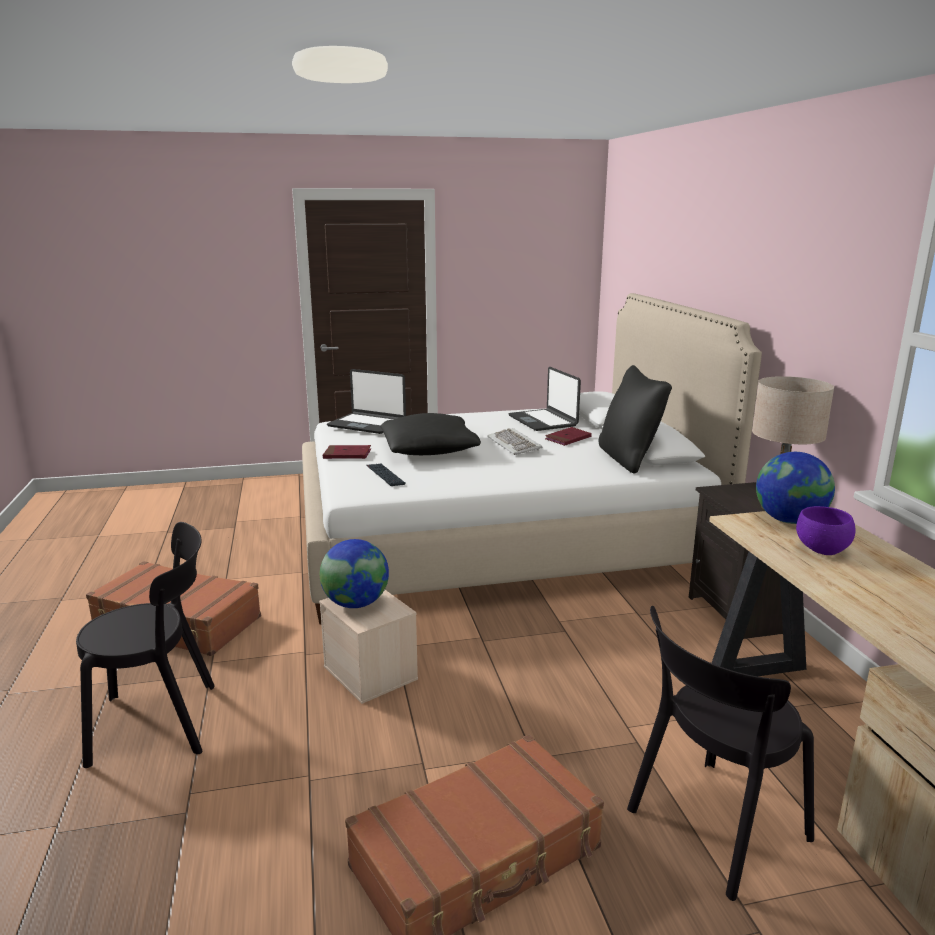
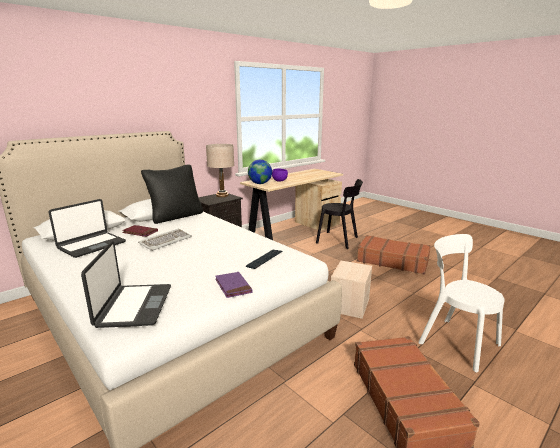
camera: 120 degrees left, 0 degrees up
black chair [76,522,215,768] -> white chair [418,234,505,373]
globe [320,539,389,608] -> none
red book [323,445,371,459] -> purple book [215,272,253,298]
black pillow [381,413,481,455] -> none

